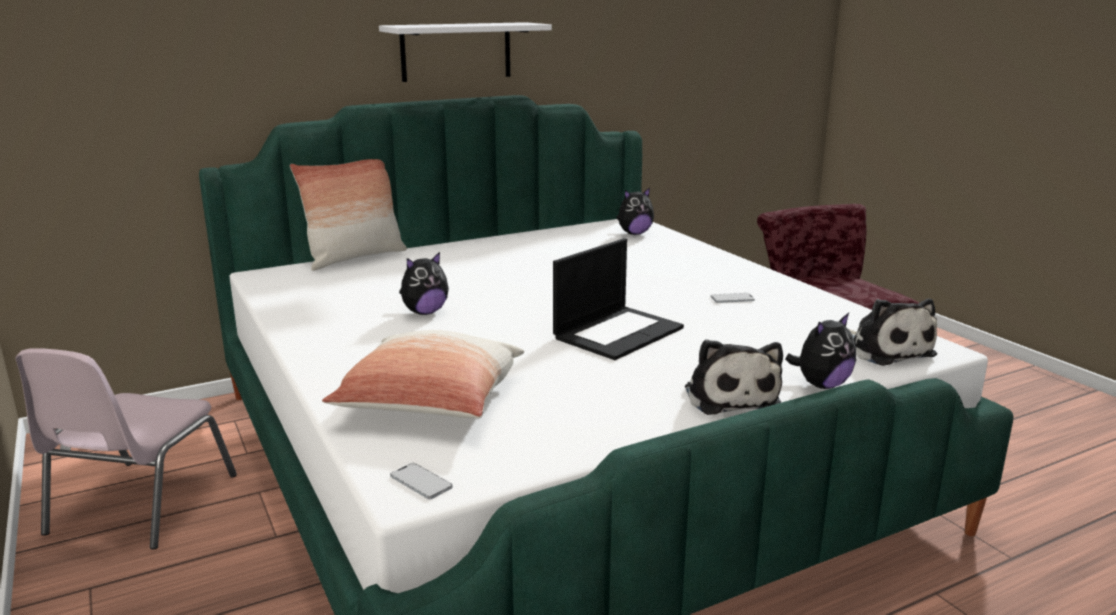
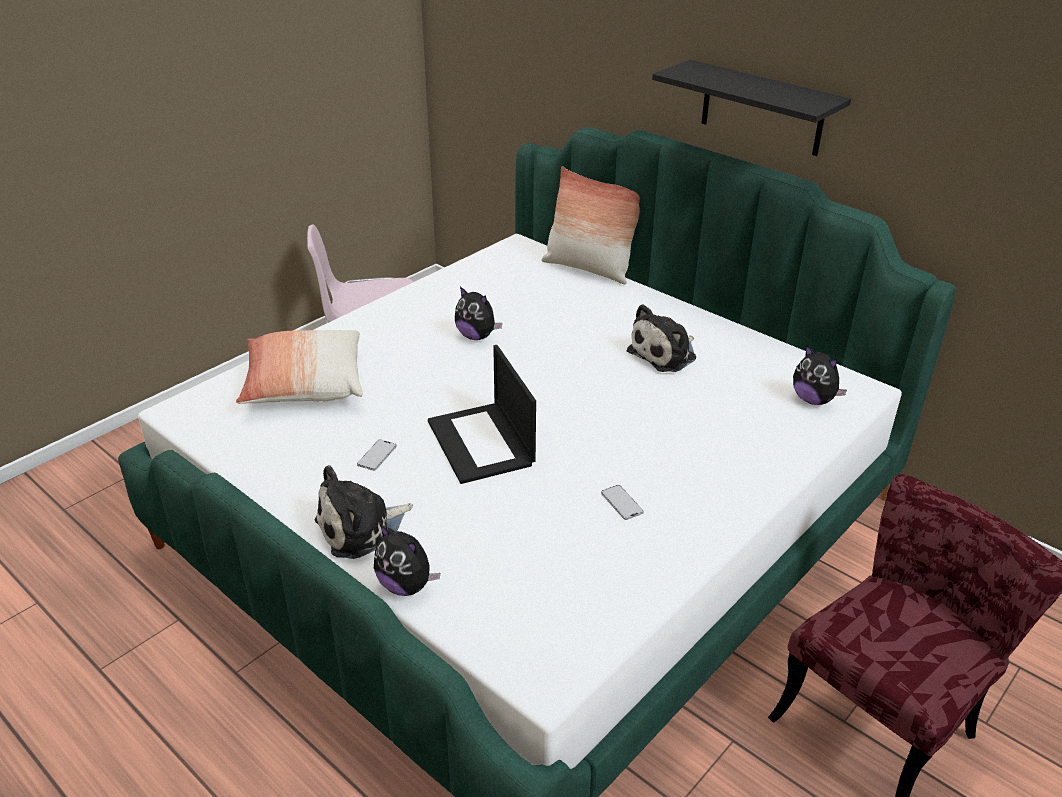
camera: 70 degrees right, 15 degrees up
white shelf [379,22,552,82] -> black shelf [652,60,851,156]
phone [390,463,453,499] -> phone moved to [357,439,397,471]
laptop [553,238,684,360] -> laptop turned 45 degrees clockwise [428,345,536,484]
plush toy [848,298,937,366] -> plush toy moved to [627,304,696,372]

